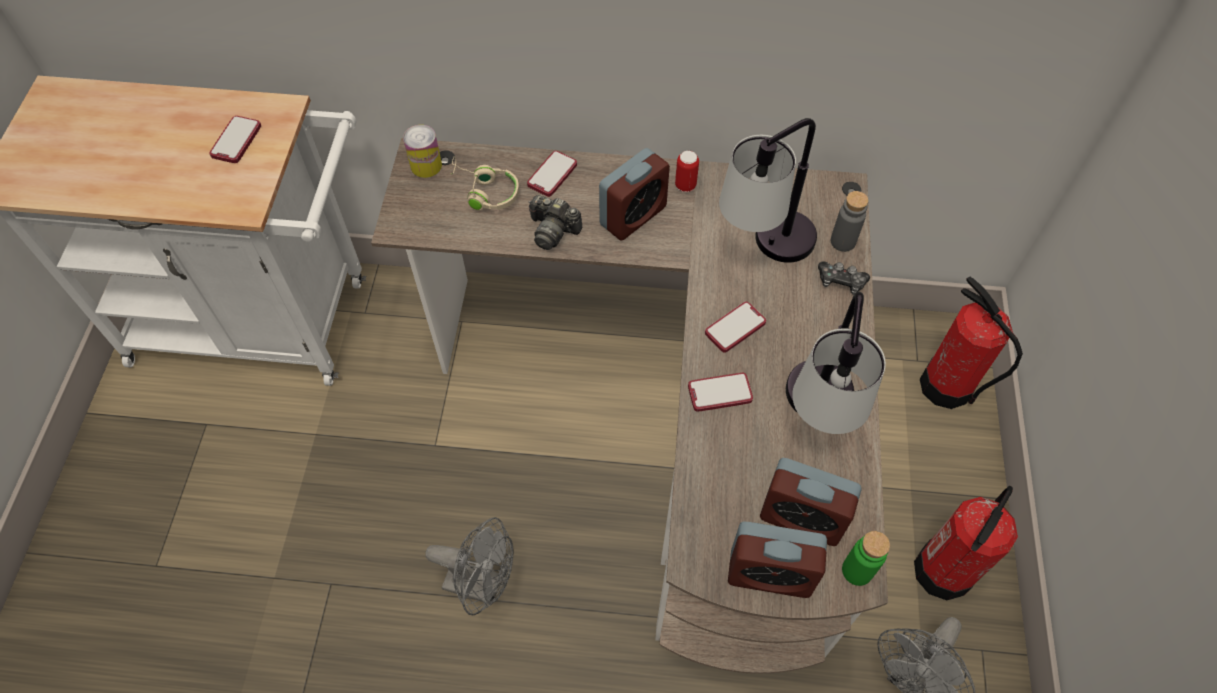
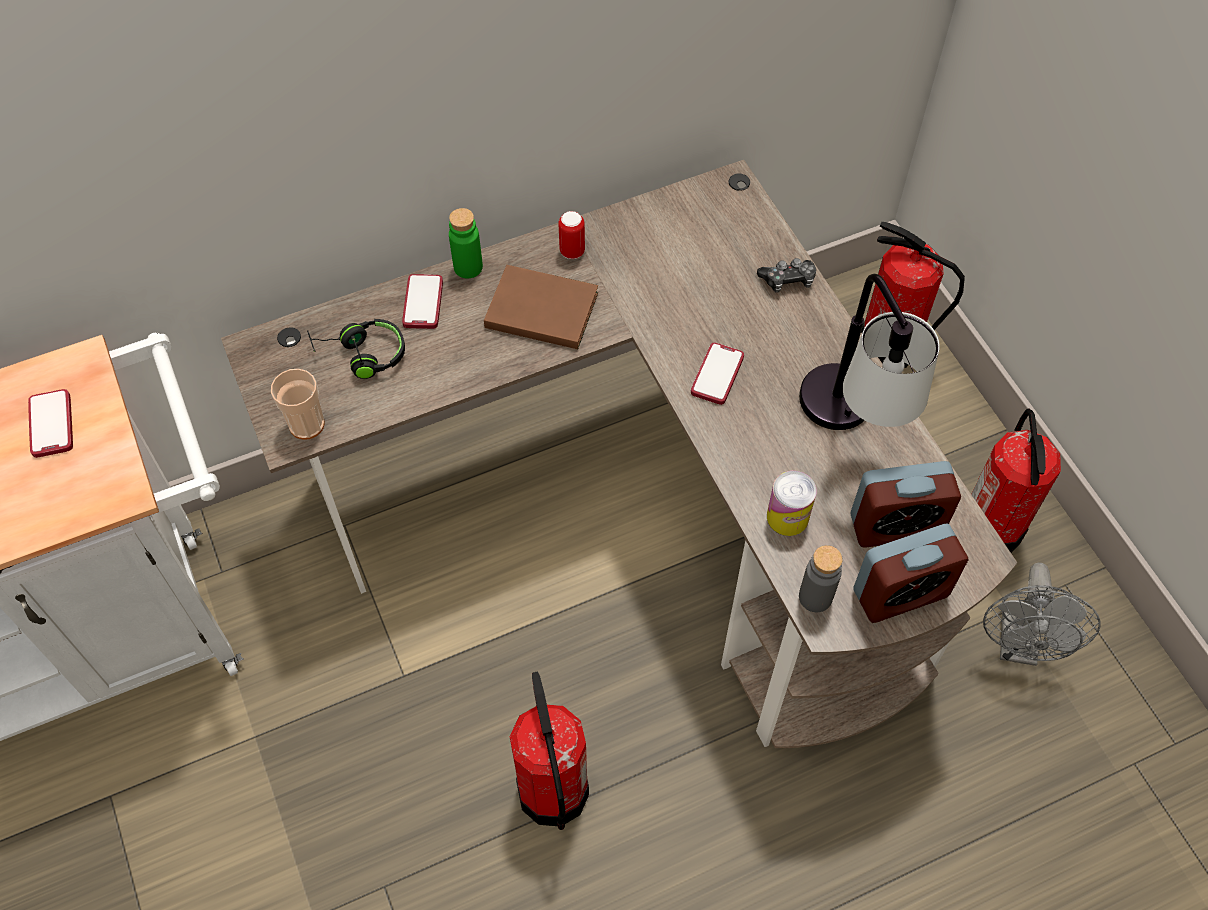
camera: 30 degrees left, 0 degrees up
can [403,125,442,178] -> can moved to [767,471,817,536]
grey fan [425,517,514,615] -> fire extinguisher [510,671,589,830]
beige headphones [451,156,519,211] -> black headphones [307,319,405,379]
camera [529,195,582,250] -> none
alarm clock [599,148,670,241] -> brown book [484,265,598,349]
phone [688,373,753,412] -> none
table lamp [719,118,817,263] -> none
grey bottle [831,191,869,252] -> grey bottle moved to [799,545,842,612]
green bottle [842,531,890,586] -> green bottle moved to [449,208,483,279]
none -> cup [271,369,324,440]

